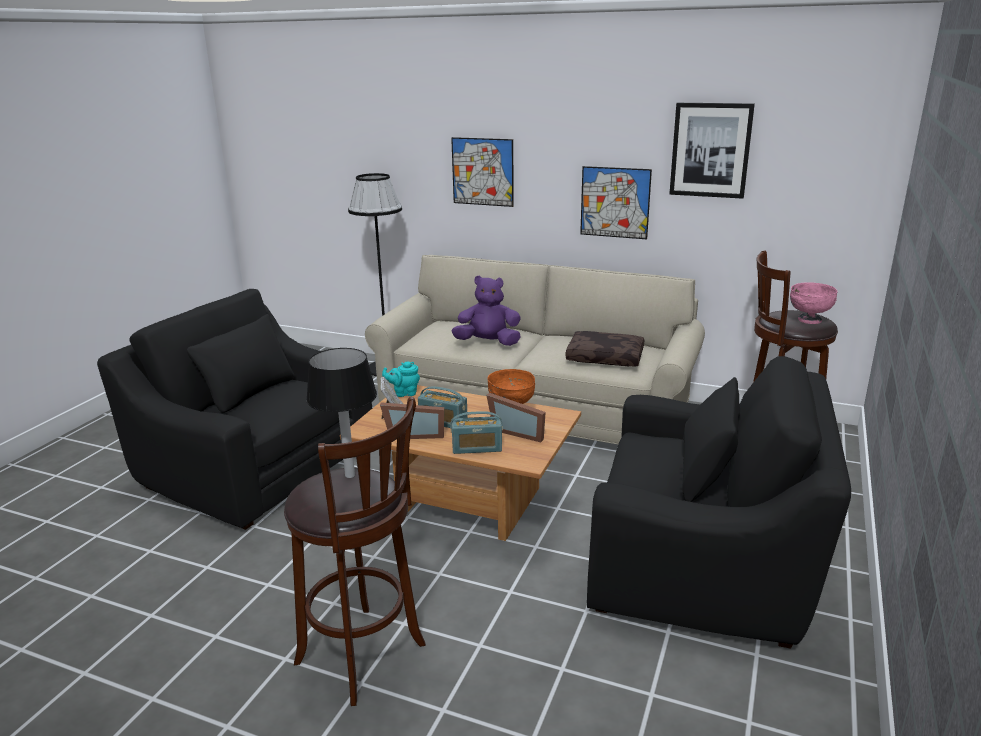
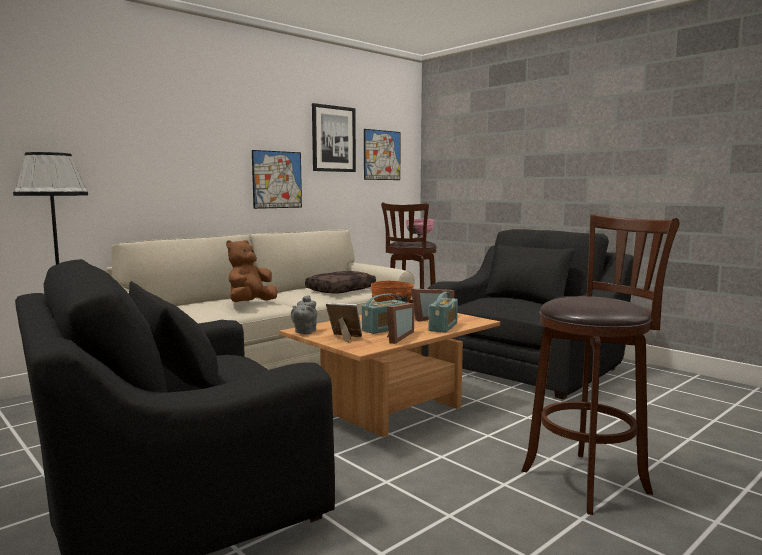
camera: 65 degrees left, 15 degrees down
table lamp [306,348,377,478] -> none
turquoise teapot [382,361,420,397] -> grey teapot [291,295,317,334]
picture [451,137,514,207] -> picture moved to [364,129,401,180]
purple plush toy [451,275,521,346] -> brown plush toy [226,240,277,302]

